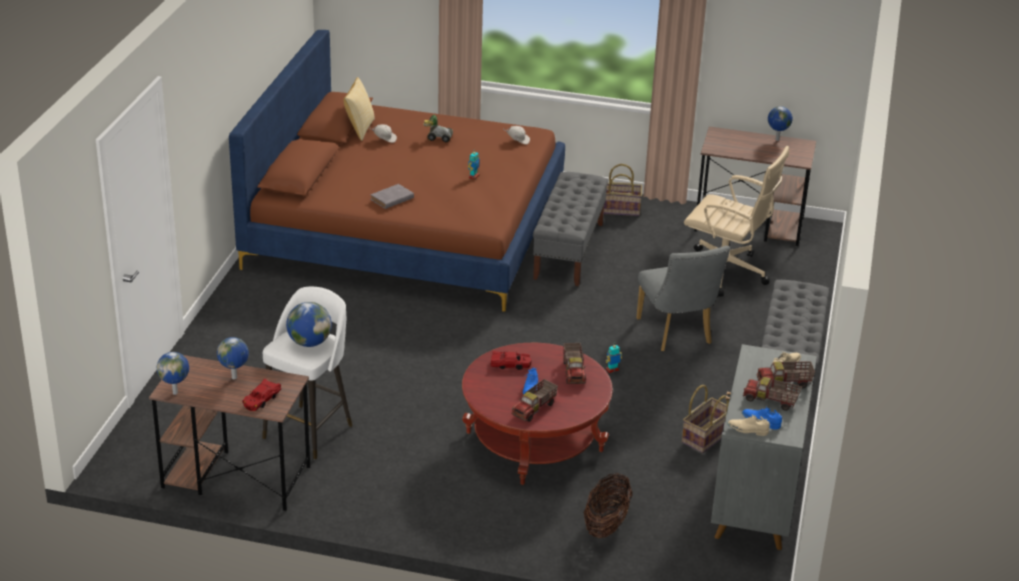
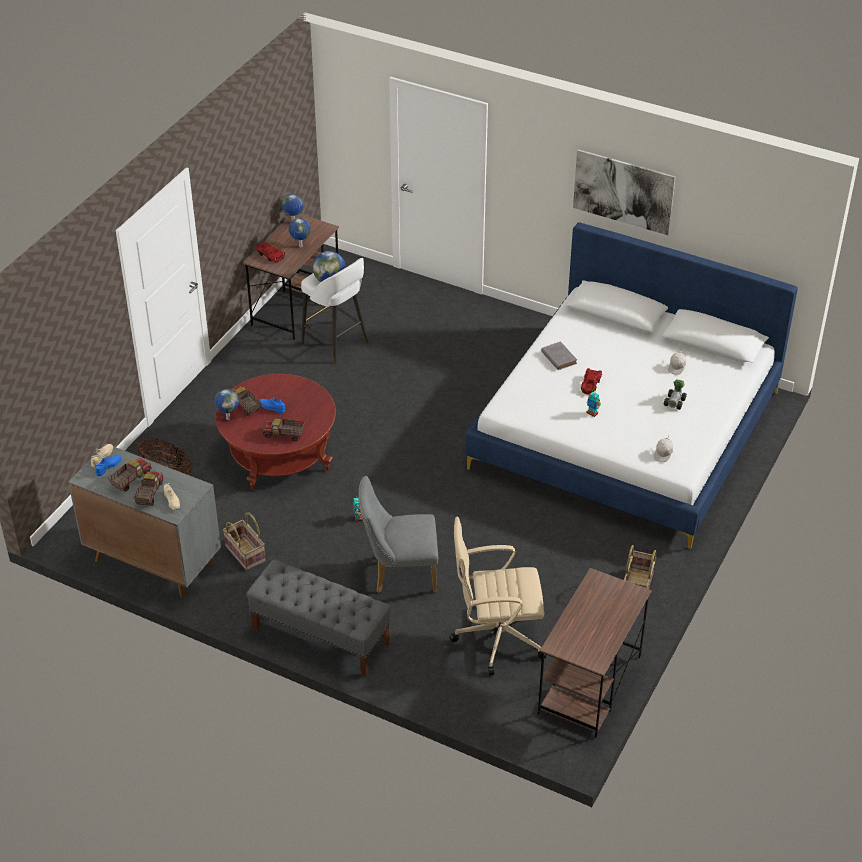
camera: 105 degrees right, 10 degrees up
brown bed [229,30,565,312] -> white bed [465,222,798,549]
pillow [343,77,375,141] -> none
red toy car [491,351,532,370] -> red toy car moved to [581,368,602,395]
grey bench [533,172,608,286] -> none
beige office chair [684,146,789,297] -> beige office chair turned 45 degrees clockwise [449,517,546,676]
globe [768,106,793,141] -> globe moved to [214,389,239,420]
none -> picture [573,149,676,235]

